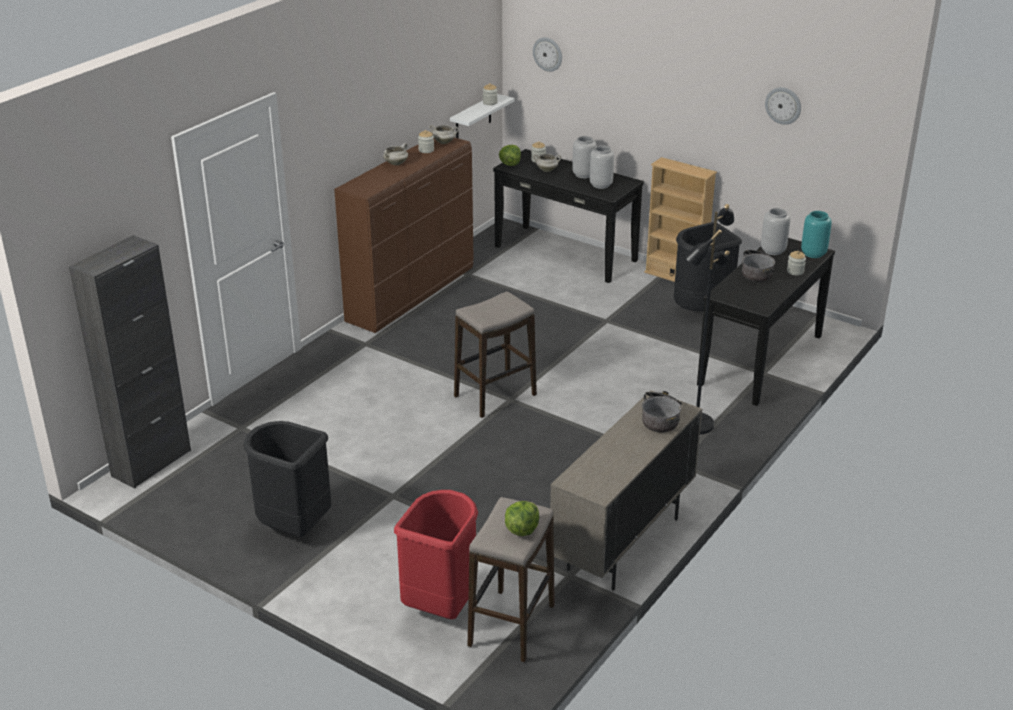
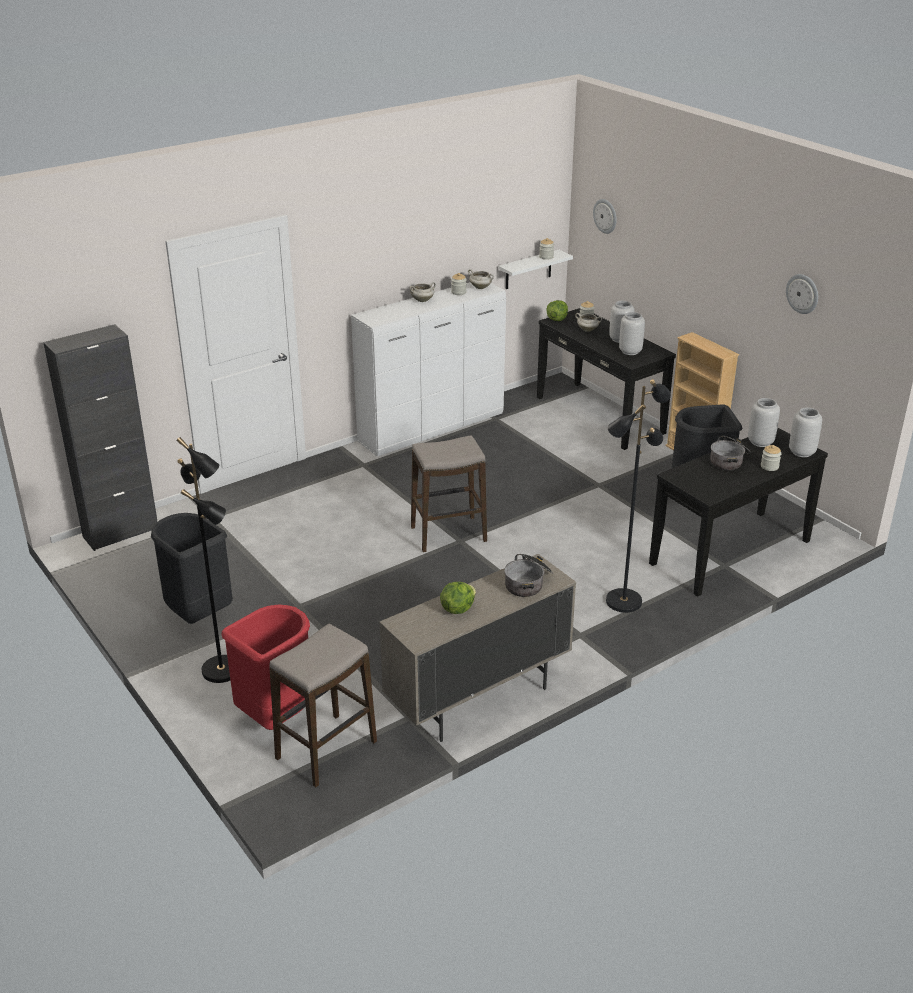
camera: 20 degrees right, 0 degrees up
brown dresser [334,138,474,333] -> white dresser [351,282,506,456]
lettuce [505,501,539,536] -> lettuce moved to [440,582,476,614]
turquoise vase [801,211,832,258] -> grey vase [789,408,822,457]
none -> black floor lamp [176,437,230,683]

